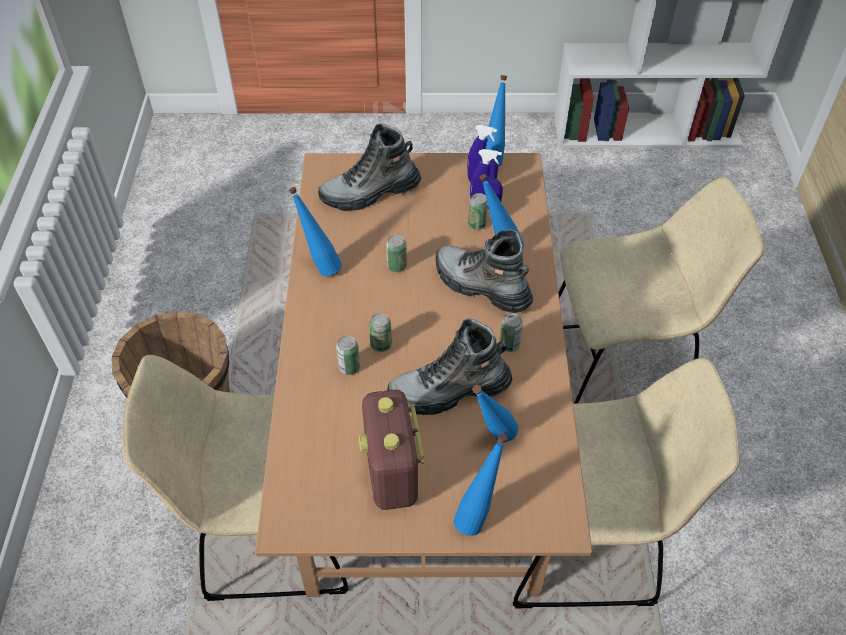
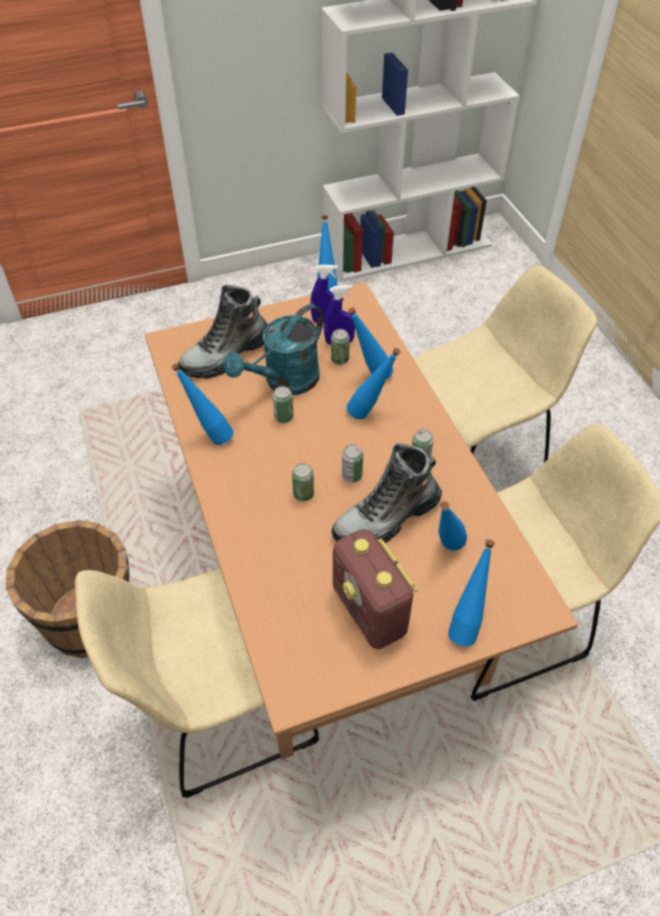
camera: 20 degrees left, 0 degrees up
can [336,336,360,375] -> can moved to [342,445,363,483]
boot [435,229,533,313] -> blue bottle [347,348,401,419]
none -> turquoise watering can [223,304,323,395]

